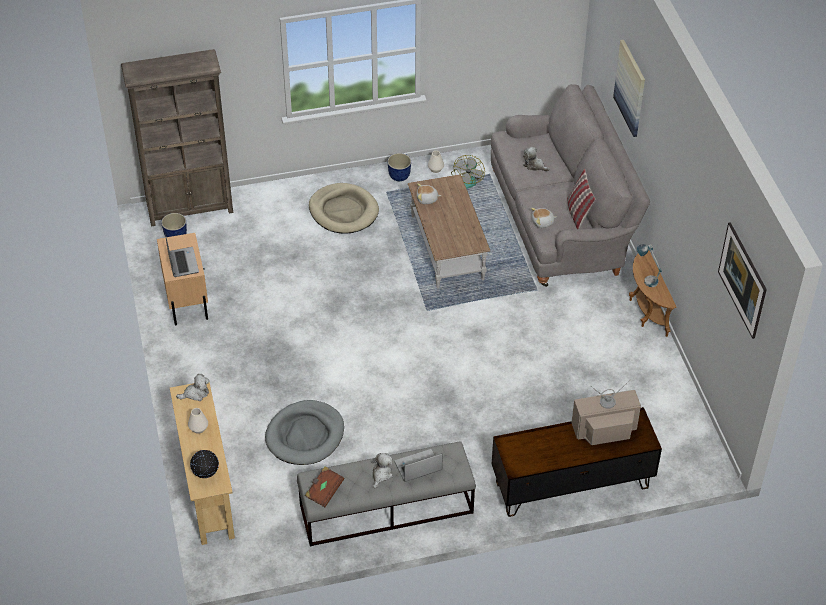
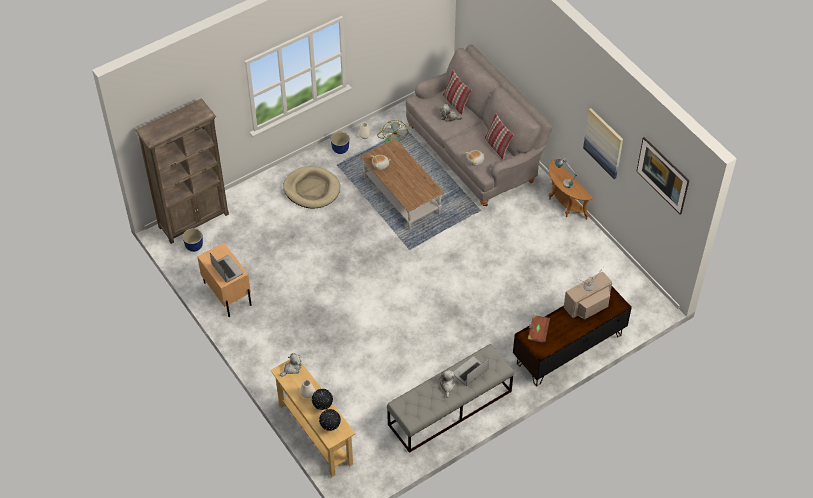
camera: 20 degrees left, 5 degrees up
grey dog bed [265,400,344,465] -> none
brown book [305,466,345,507] -> brown book moved to [528,315,550,343]
picture [613,40,645,137] -> picture moved to [583,108,623,179]
none -> globe [312,389,333,410]
none -> pillow [443,70,471,115]

